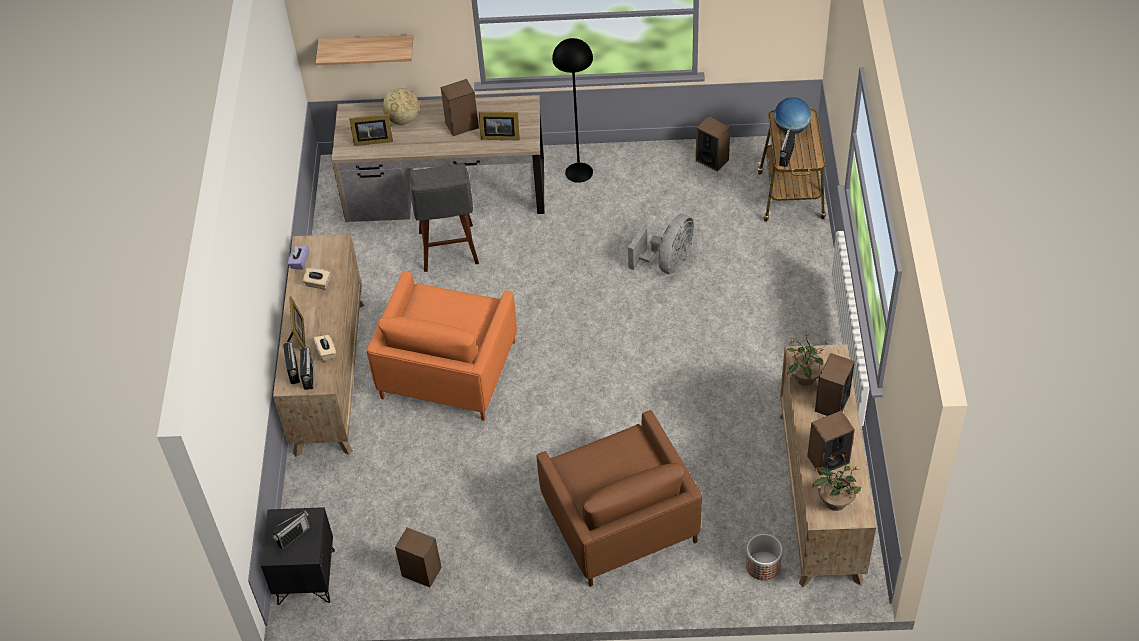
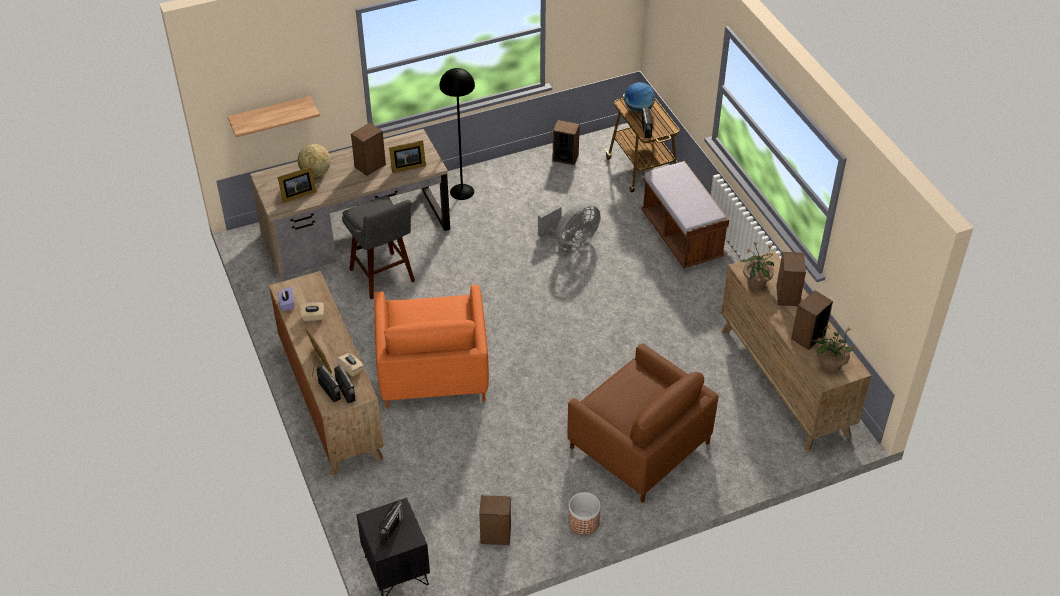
camera: 25 degrees left, 5 degrees down
grey fan [628,214,694,274] -> grey fan turned 45 degrees clockwise [538,202,601,250]
planter [746,534,783,581] -> planter moved to [568,492,601,535]
none -> brown bench [641,161,729,268]

